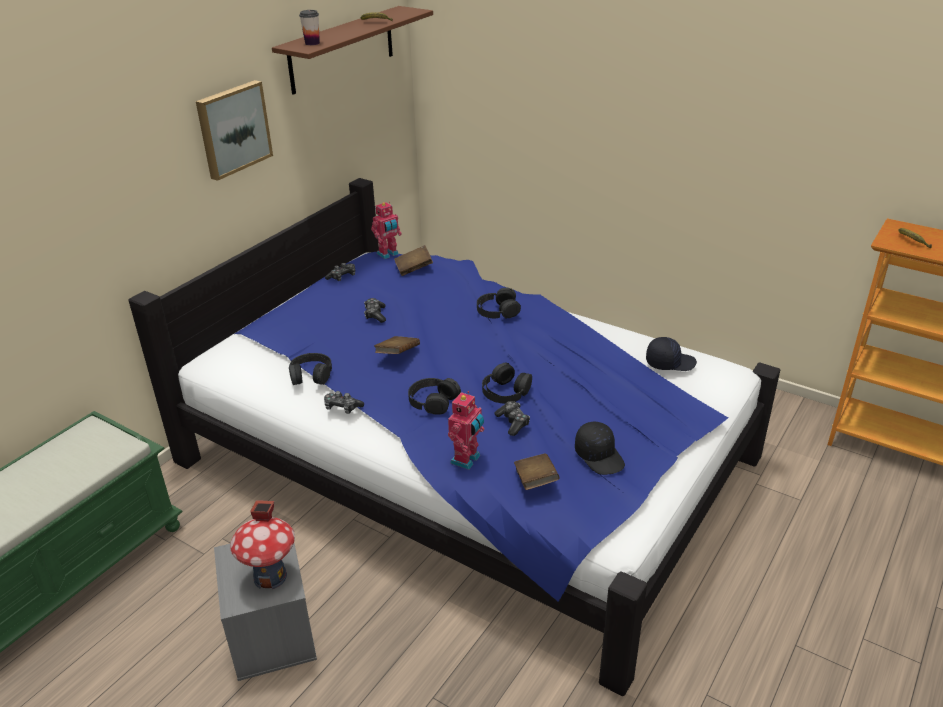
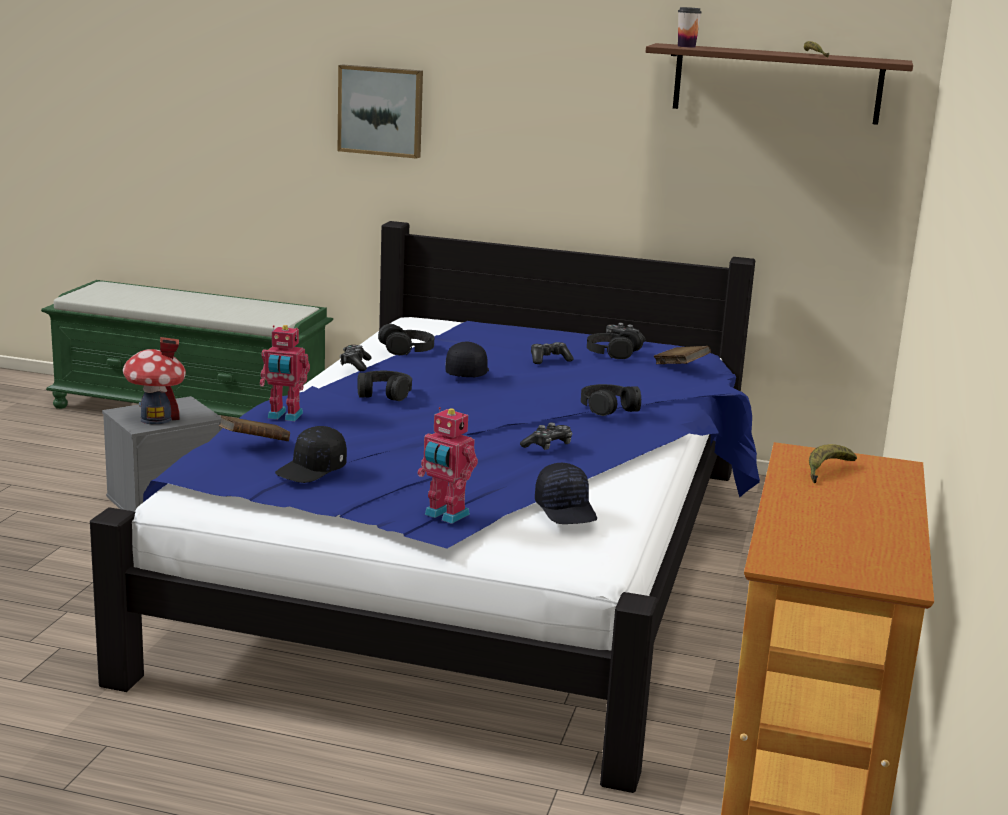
camera: 70 degrees right, 15 degrees down
picture [196,80,273,181] -> picture moved to [338,64,423,159]
toy robot [371,202,402,259] -> toy robot moved to [417,407,478,524]
brown book [374,336,420,354] -> black cap [445,342,489,377]
black headphones [482,363,532,403] -> black headphones moved to [587,330,643,359]
game controller [494,401,530,436] -> game controller moved to [520,422,572,450]

